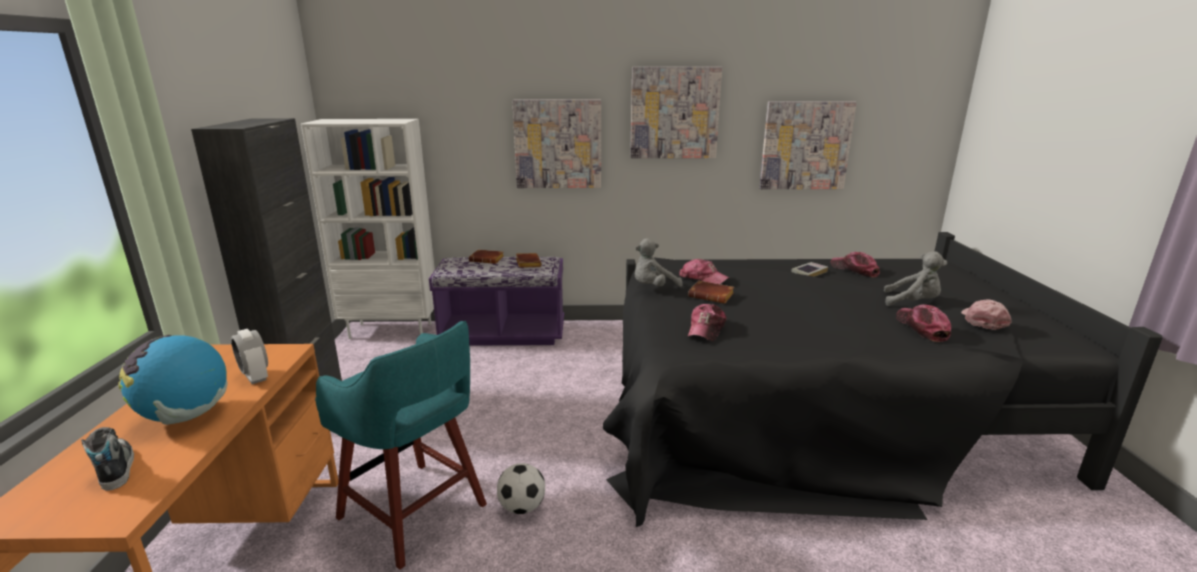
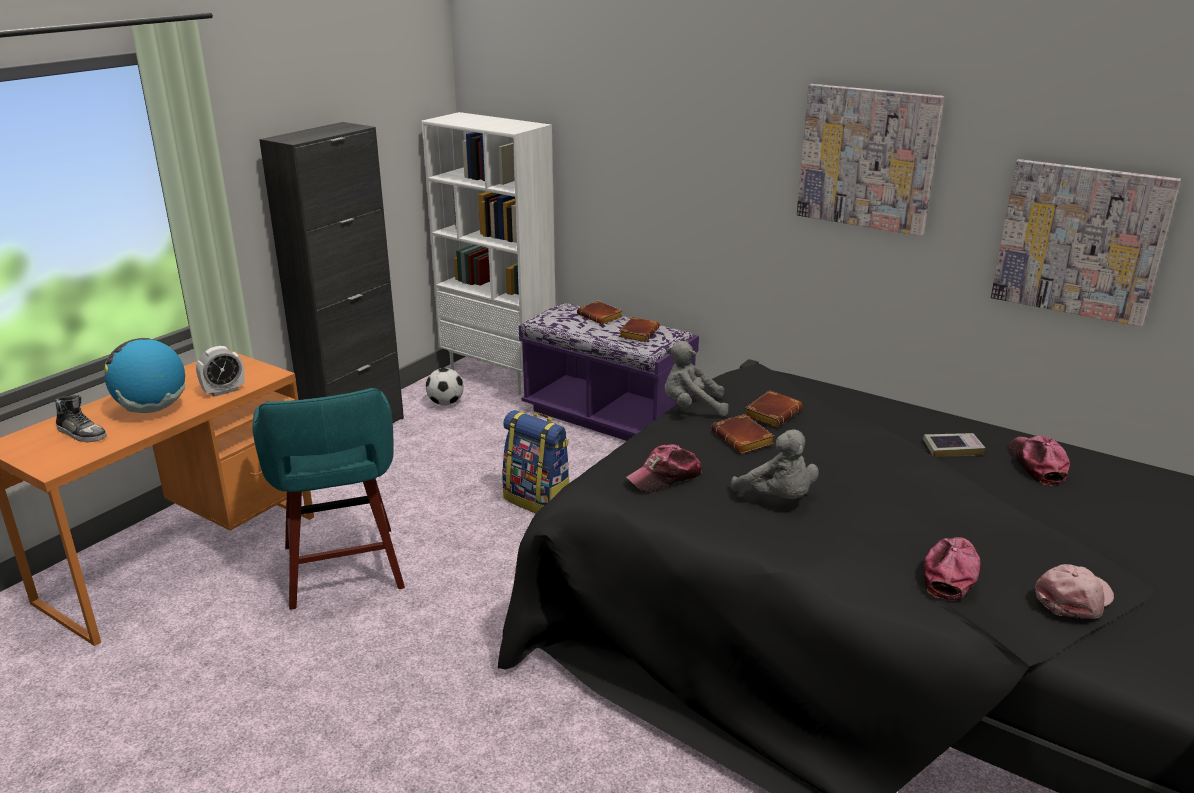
camera: 35 degrees right, 5 degrees up
shoe [81,427,134,491] -> shoe turned 120 degrees clockwise [55,395,107,443]
alarm clock [231,329,268,384] -> alarm clock turned 120 degrees counterclockwise [196,346,245,397]
football [497,463,545,514] -> football moved to [426,368,464,406]
picture [512,99,601,188] -> none
cap [679,258,729,284] -> brown book [745,390,803,428]
grey plush toy [884,251,947,306] -> grey plush toy moved to [731,429,819,499]
none -> backpack [502,410,569,513]

